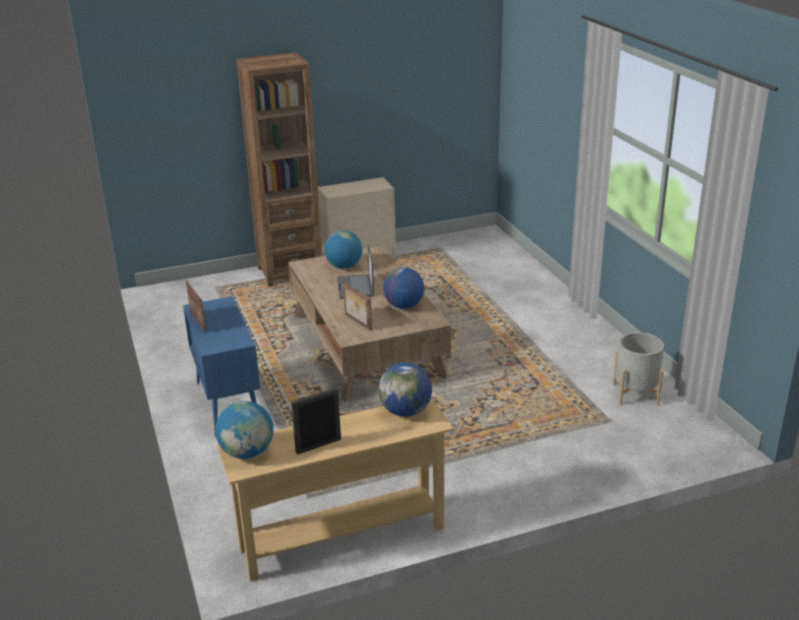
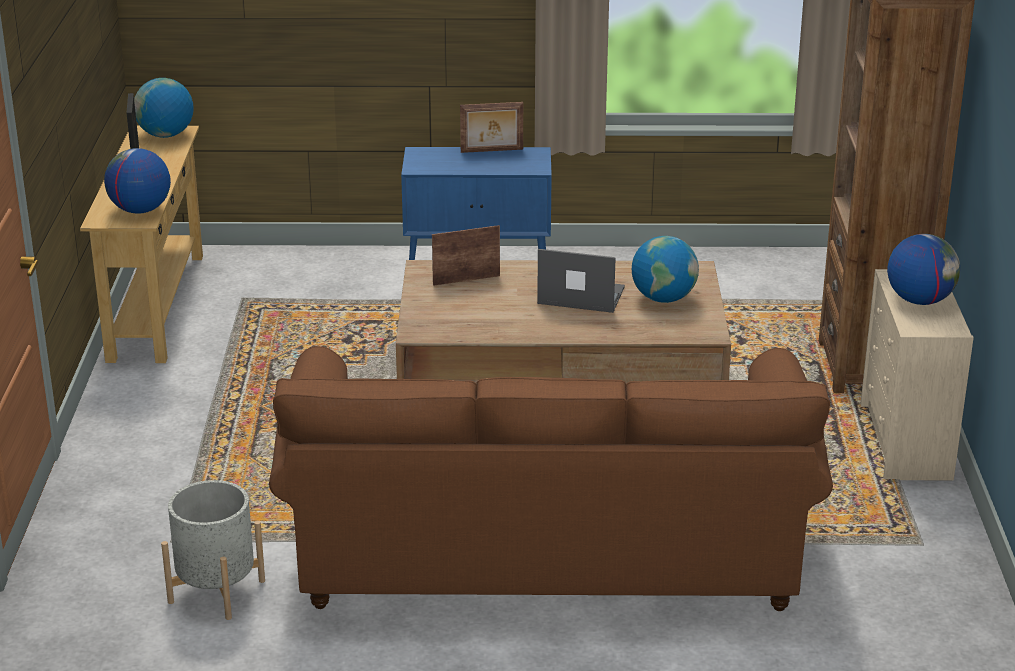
camera: 110 degrees right, 0 degrees up
globe [383,268,424,309] -> globe moved to [887,234,960,305]
none -> brown sofa [269,346,833,611]

